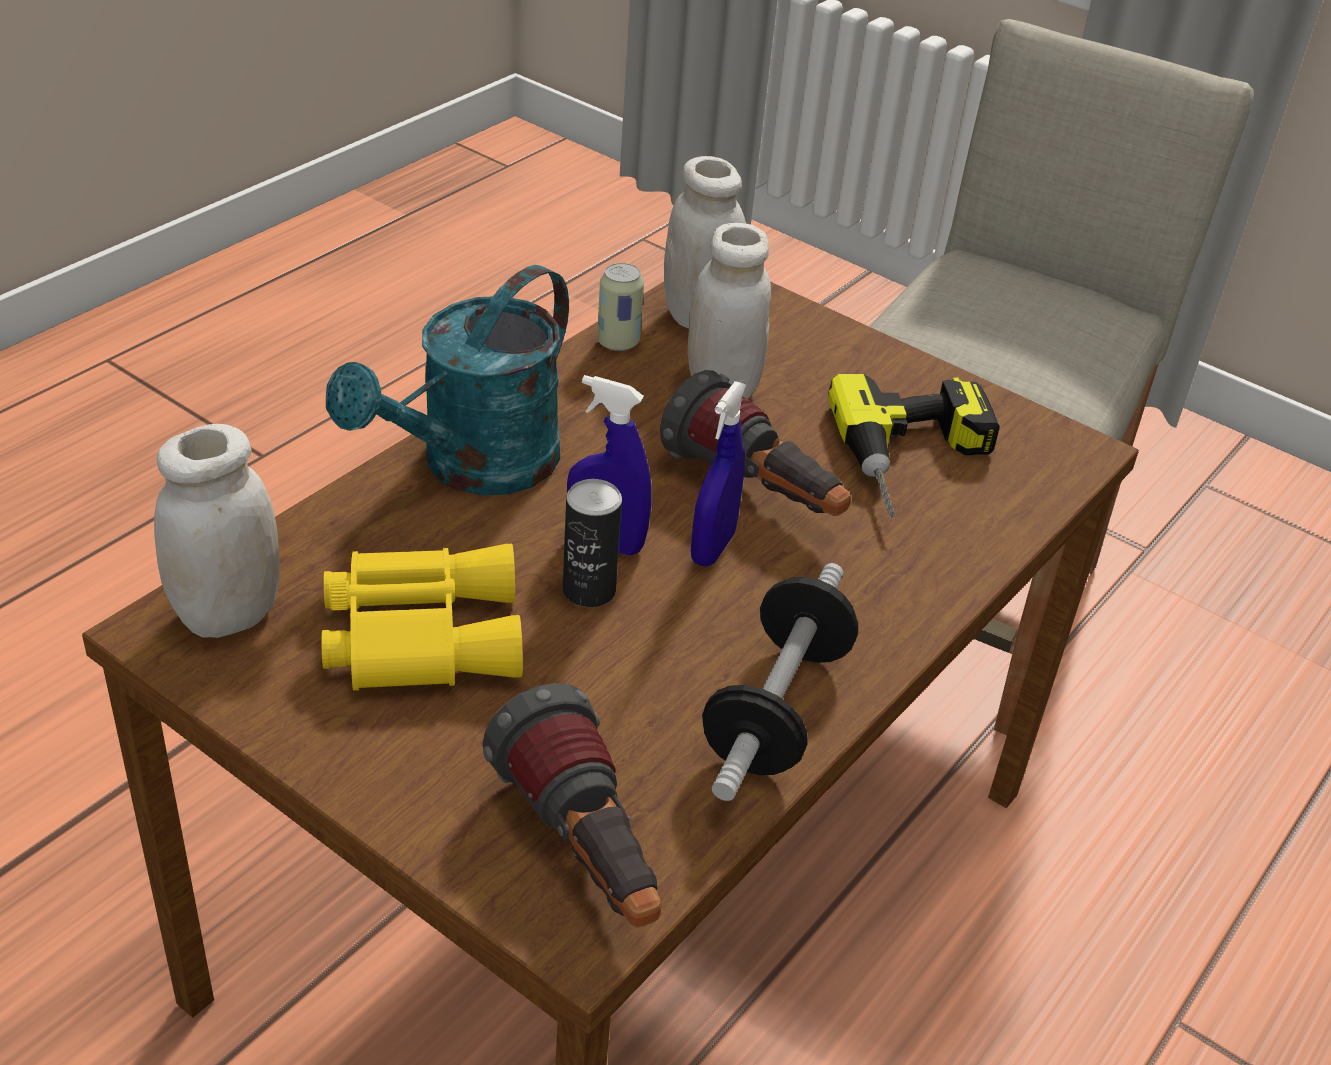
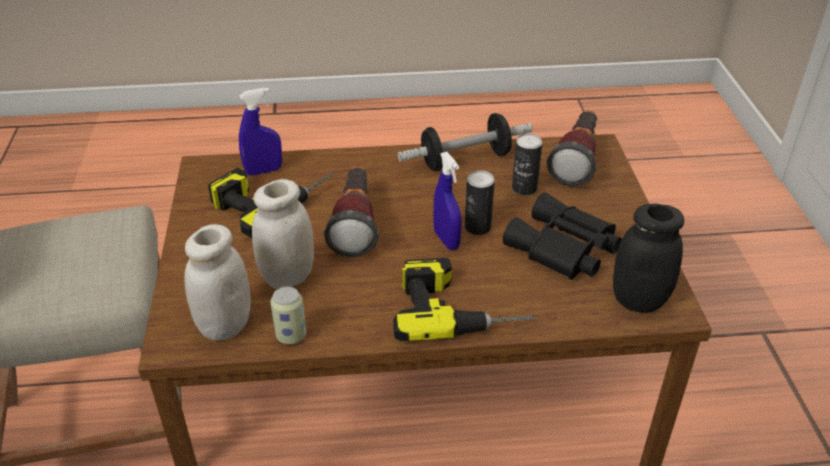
camera: 130 degrees left, 0 degrees up
white jar [154,424,280,638] -> black jar [613,204,684,313]
yellow binoculars [322,544,523,691] -> black binoculars [503,192,622,280]
turquoise watering can [326,265,569,495] -> power drill [393,257,535,341]
blue spray bottle [691,381,746,566] -> blue spray bottle moved to [239,88,282,176]
none -> can [512,133,543,195]

